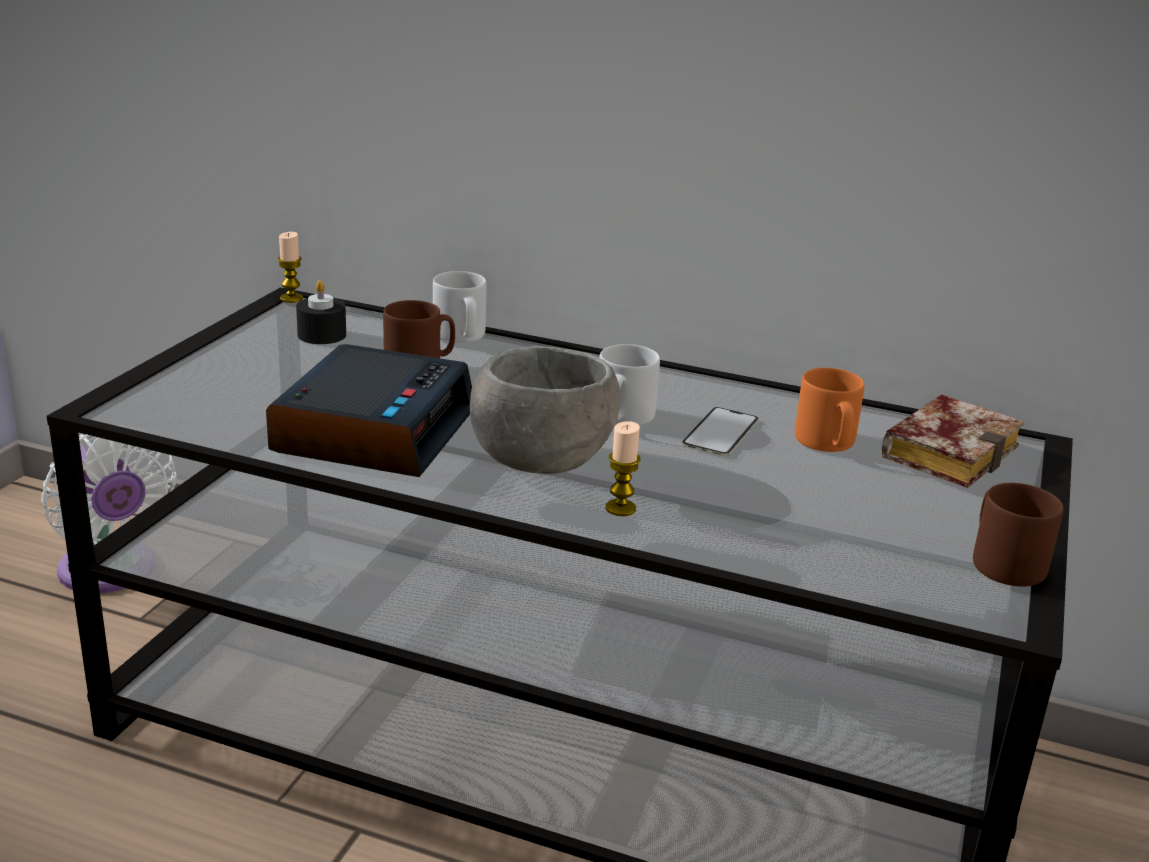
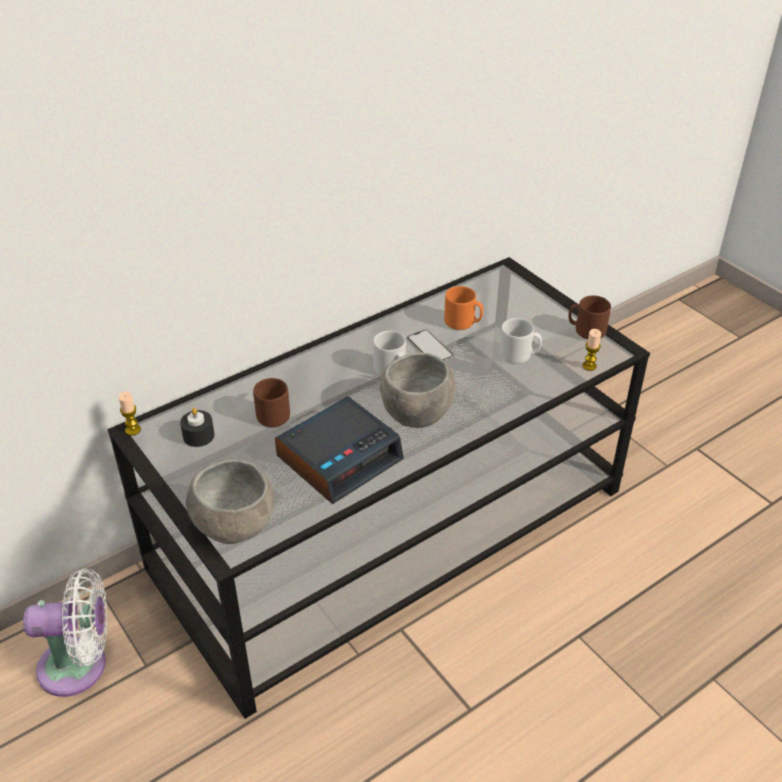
camera: 55 degrees left, 15 degrees up
alarm clock [266,344,472,477] -> alarm clock turned 90 degrees clockwise [275,396,404,504]
grey mug [433,271,487,343] -> grey mug moved to [499,318,542,364]
candle [606,421,641,516] -> candle moved to [582,329,601,371]
book [882,394,1024,488] -> none
none -> grey bowl [186,459,275,544]

